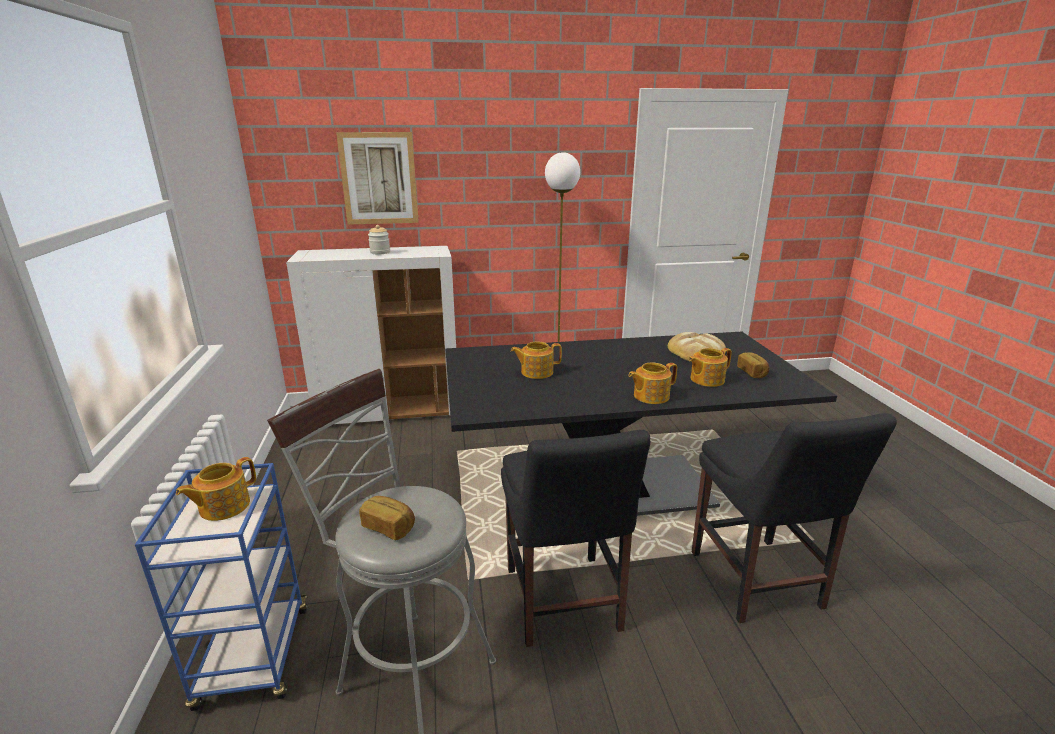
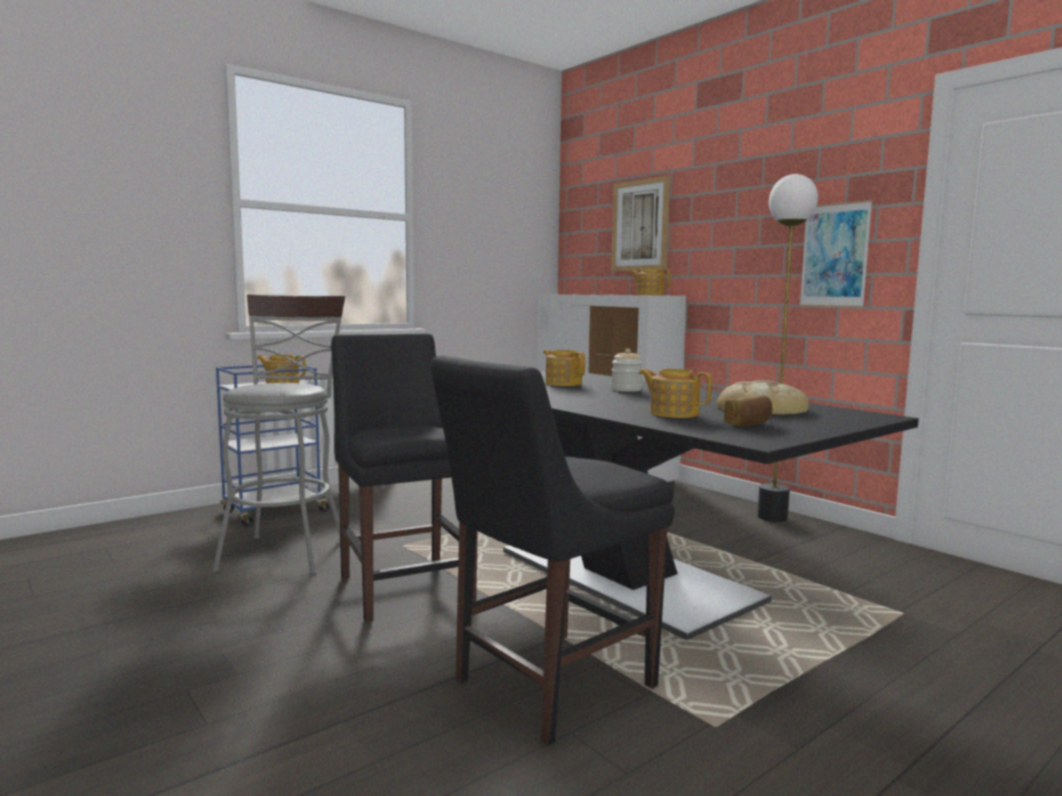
camera: 60 degrees right, 15 degrees down
bread [359,496,415,540] -> none
jar [368,225,390,254] -> jar moved to [611,348,643,392]
black chair [501,430,651,647] -> black chair turned 105 degrees clockwise [331,333,478,623]
teapot [628,363,677,404] -> teapot moved to [630,269,671,295]
none -> picture [799,200,873,308]

